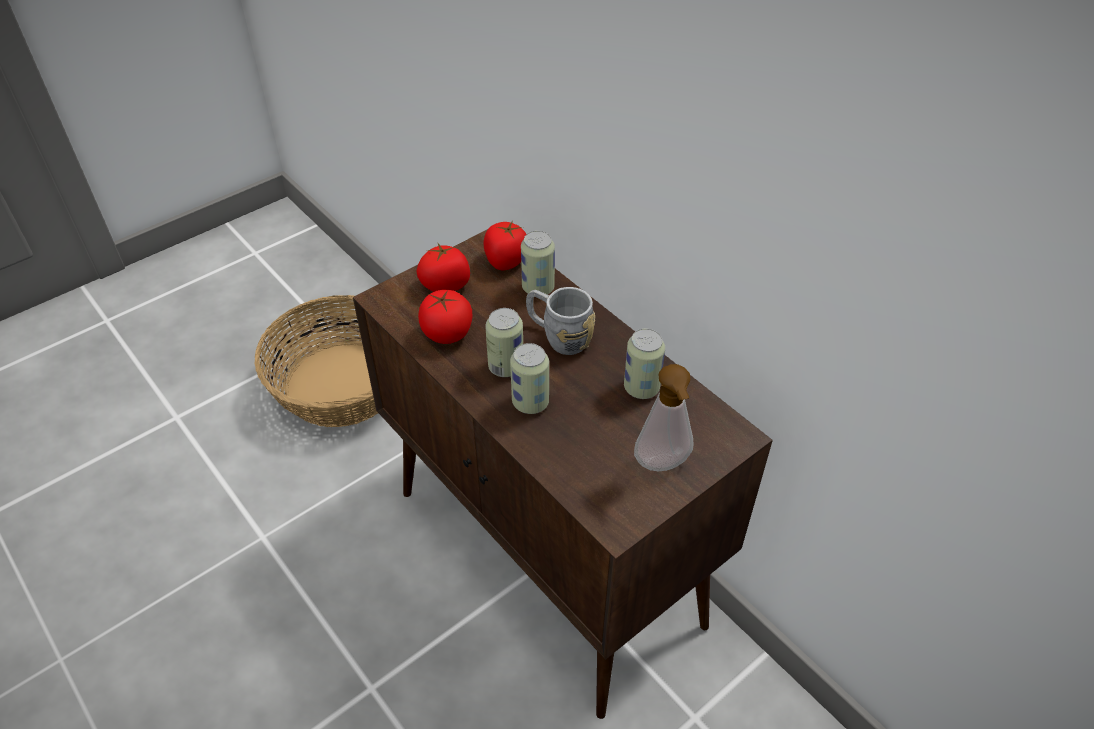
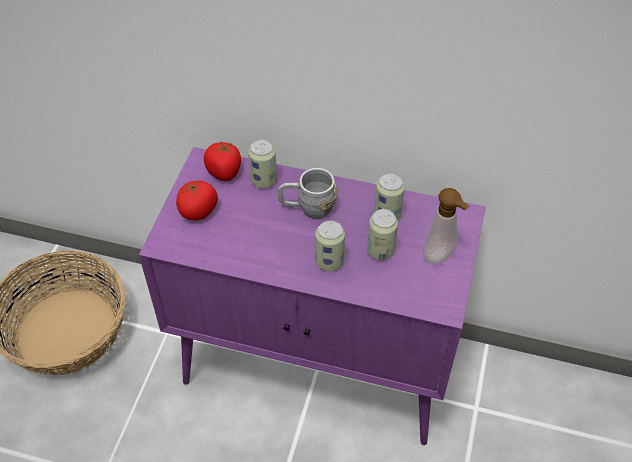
camera: 35 degrees left, 5 degrees up
brown cabinet [353,229,773,719] -> purple cabinet [139,147,486,445]
tomato [418,290,472,344] -> none
can [485,308,523,377] -> can moved to [367,209,398,260]

